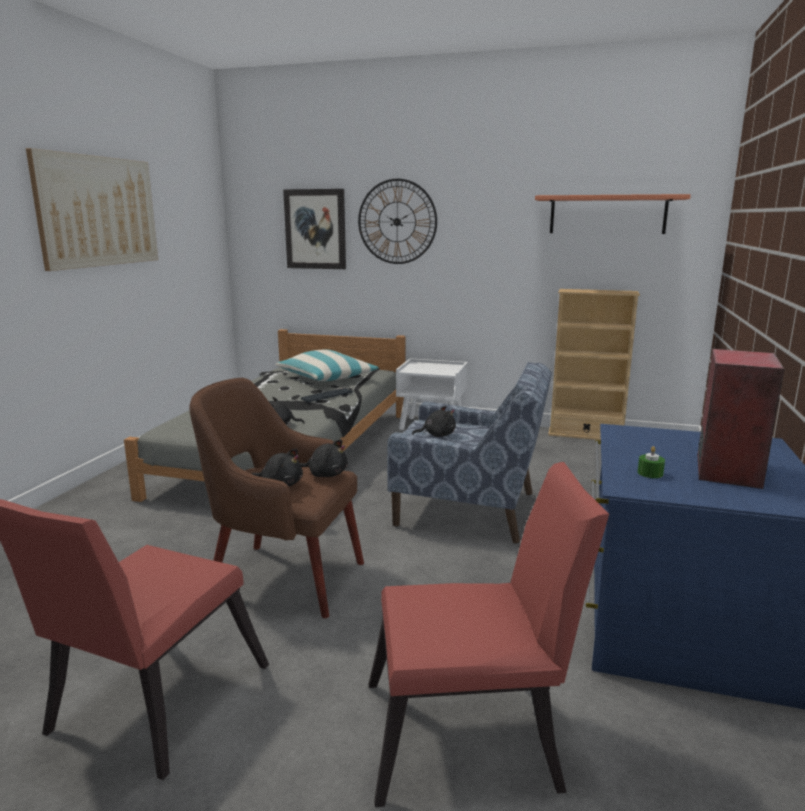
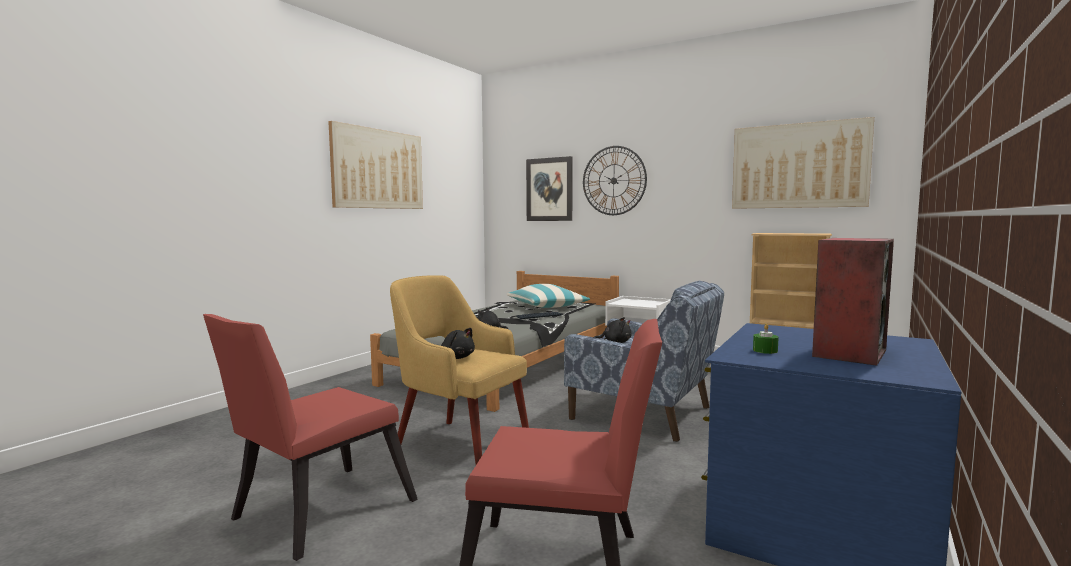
camera: 15 degrees right, 10 degrees down
brown armchair [189,378,364,618] -> yellow armchair [390,275,529,465]
black plush toy [300,439,348,477] -> none
shelf [535,194,691,234] -> picture [732,117,874,209]

